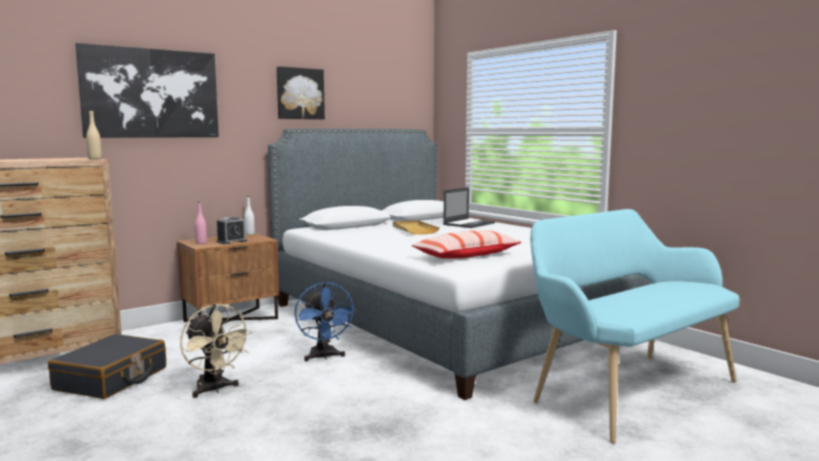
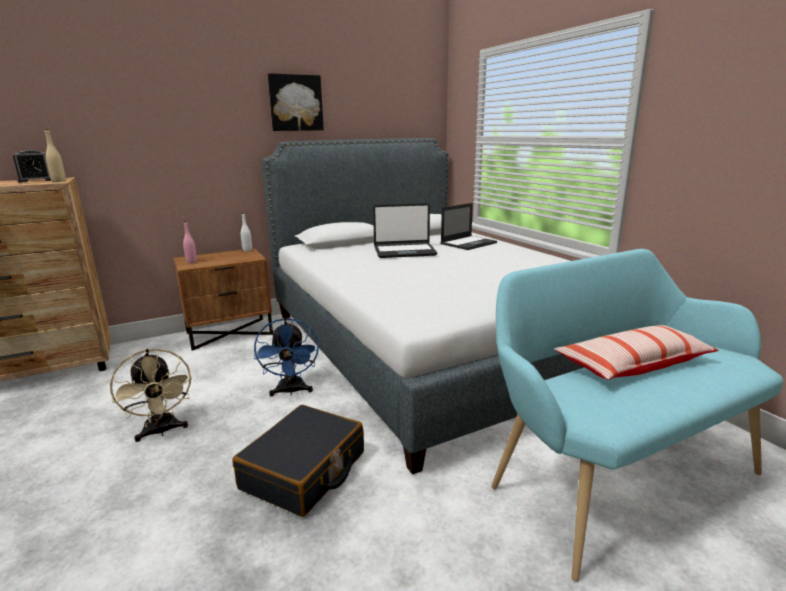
camera: 10 degrees right, 10 degrees up
black suitcase [48,334,166,399] -> black suitcase moved to [232,405,364,517]
picture [75,43,219,138] -> none
alarm clock [217,217,247,244] -> alarm clock moved to [13,150,51,183]
beige tray [393,221,440,235] -> laptop [373,203,438,258]
pillow [411,230,522,259] -> pillow moved to [554,325,718,380]

